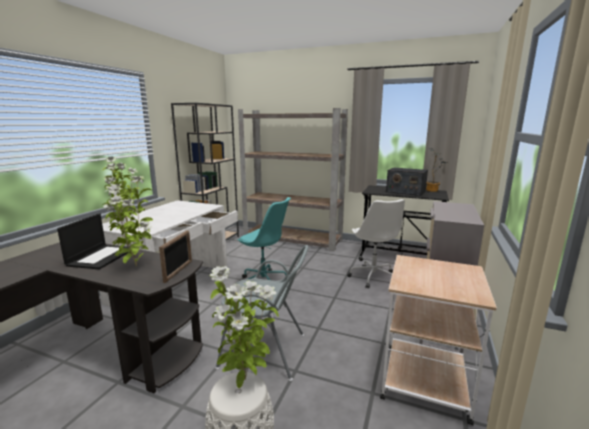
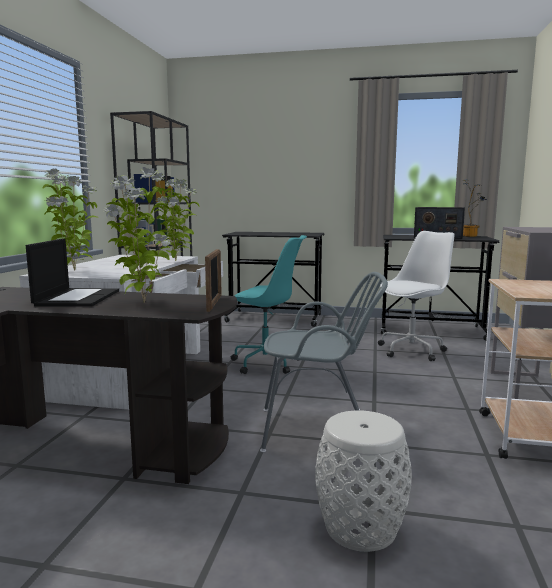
camera: 10 degrees left, 5 degrees down
potted plant [210,266,279,388] -> potted plant moved to [152,173,199,261]
brown bookcase [238,108,348,251] -> black desk [222,232,324,327]
white office chair [347,199,405,288] -> white office chair turned 105 degrees counterclockwise [378,231,455,361]

